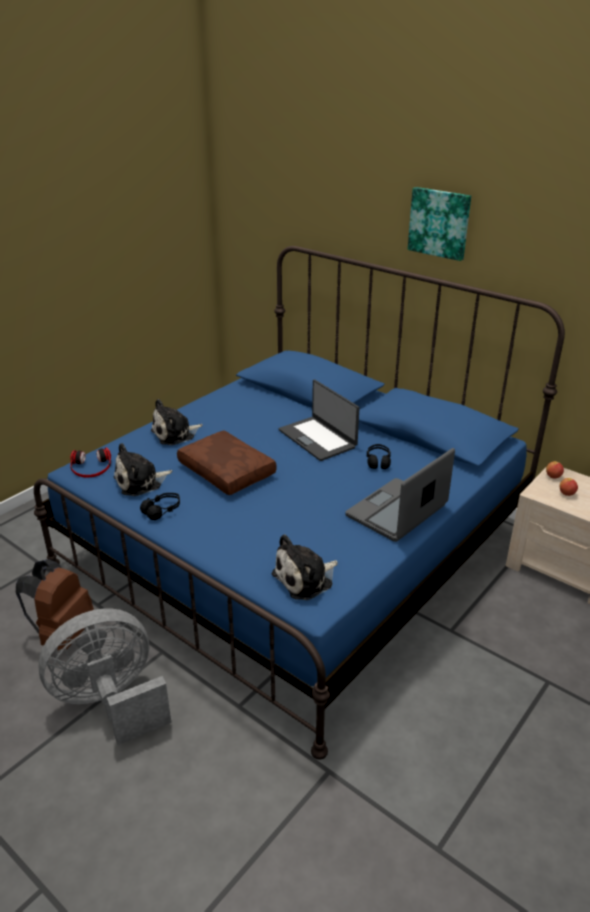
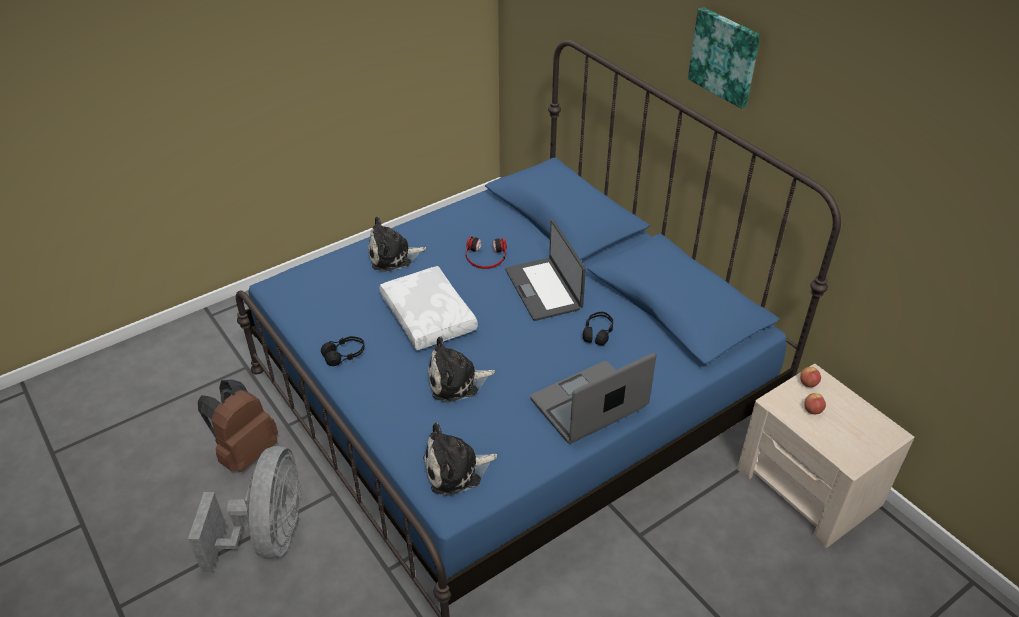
camera: 15 degrees right, 10 degrees up
grey fan [38,609,171,745] -> grey fan turned 105 degrees clockwise [188,446,301,572]
headphones [70,447,111,478] -> headphones moved to [466,236,507,269]
plush toy [114,443,172,496] -> plush toy moved to [428,336,495,403]
brown pillow [177,430,277,495] -> white pillow [379,266,478,350]

